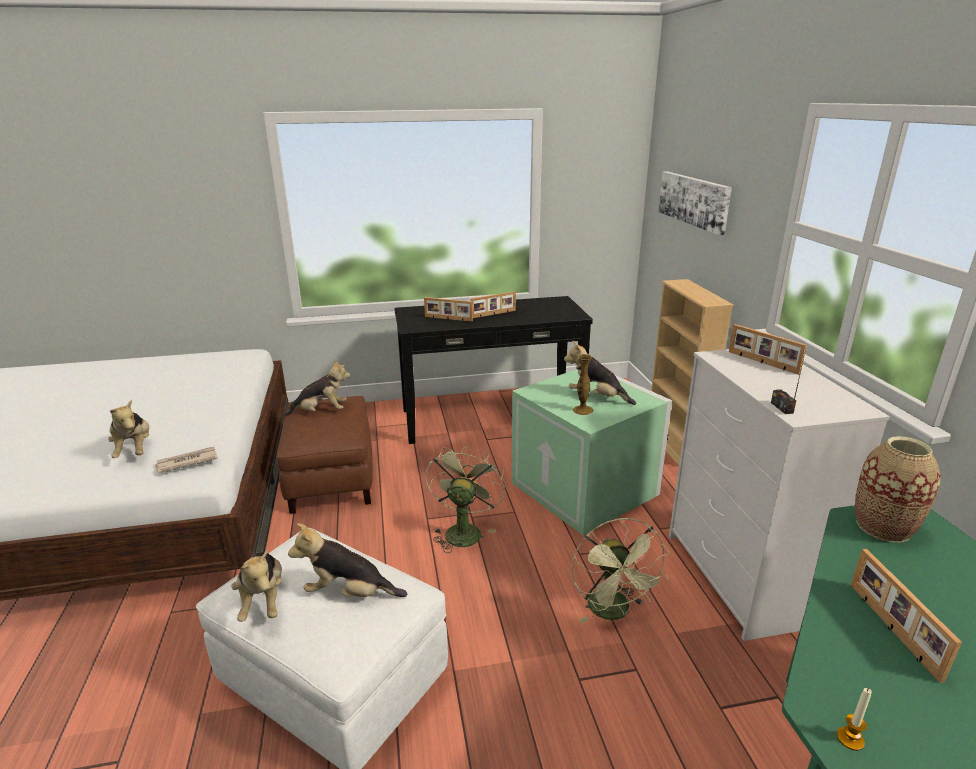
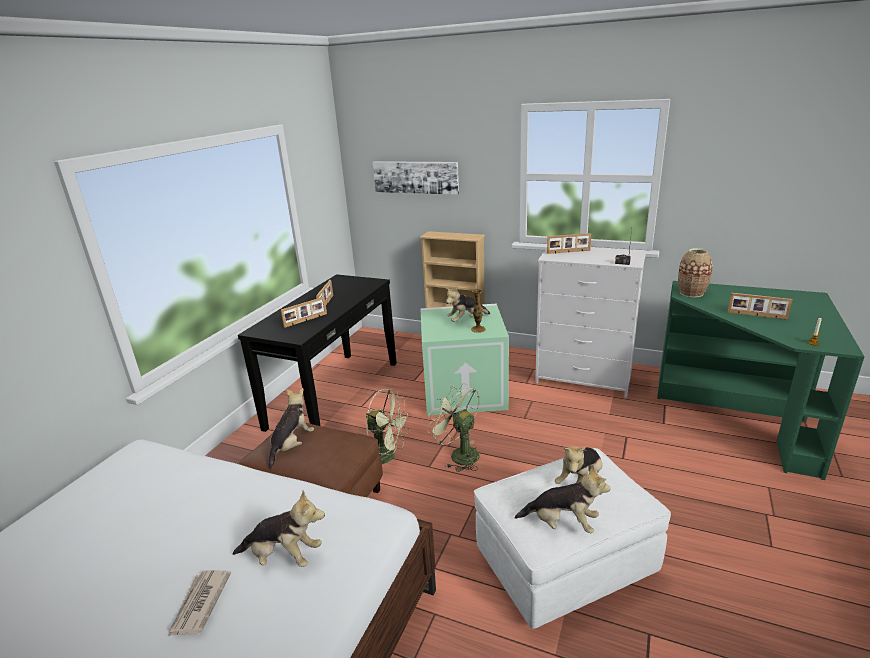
camera: 55 degrees left, 0 degrees up
newspaper [155,447,218,473] -> newspaper moved to [168,570,231,636]
green fan [571,518,670,624] -> green fan moved to [366,389,410,467]

